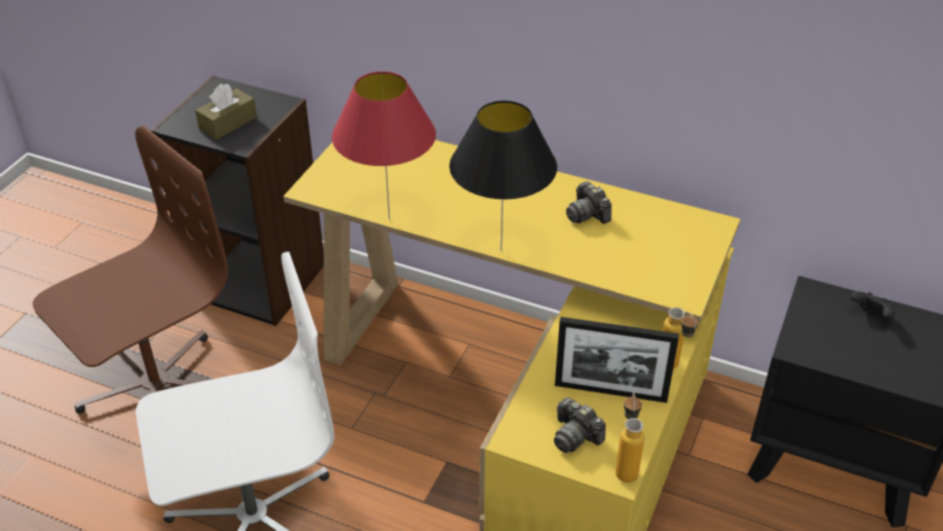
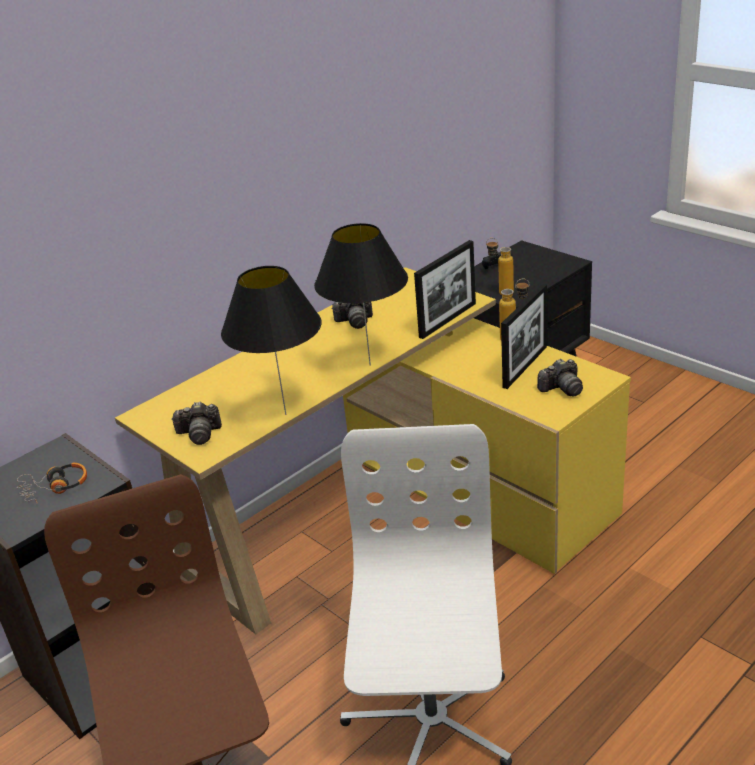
camera: 65 degrees left, 10 degrees down
brown tissue box [195,83,257,140] -> headphones [17,463,87,504]
red table lamp [332,71,436,219] -> black table lamp [221,266,322,415]
bottle [615,392,644,483] -> bottle moved to [486,238,514,295]
none -> camera [171,402,222,445]
none -> picture frame [414,240,476,339]

